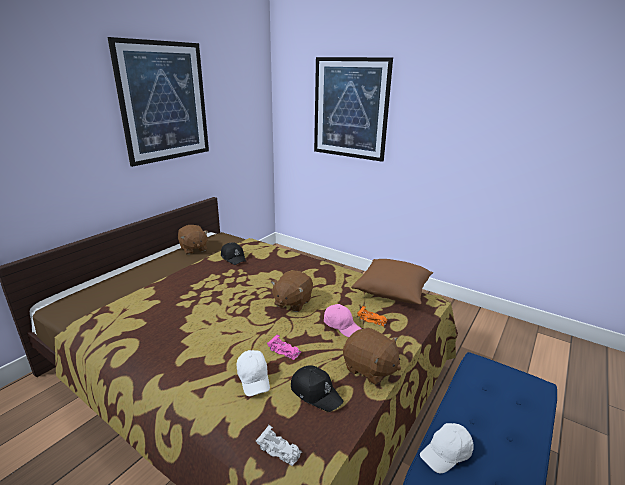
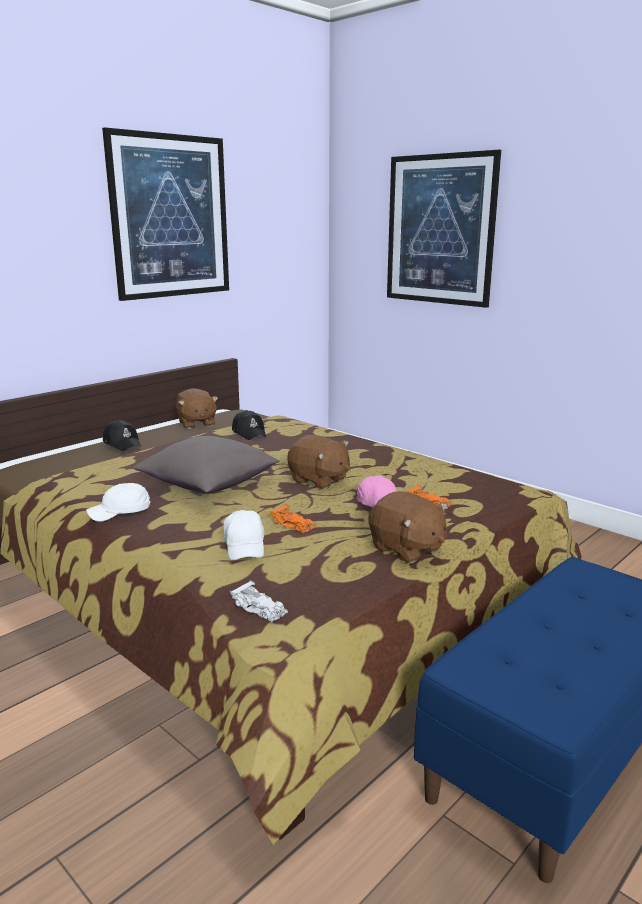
camera: 10 degrees right, 5 degrees down
pink toy car [267,334,301,360] -> orange toy car [270,504,316,533]
brown plush toy [271,271,313,312] -> brown plush toy turned 90 degrees counterclockwise [287,435,350,489]
black cap [291,365,344,412] -> black cap moved to [103,420,141,451]
brown pillow [351,259,433,305] -> none
white cap [420,423,474,473] -> white cap moved to [86,483,150,522]
none -> grey pillow [133,436,279,494]

